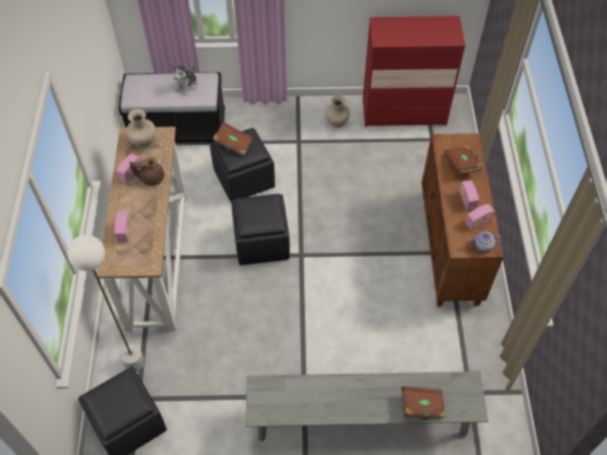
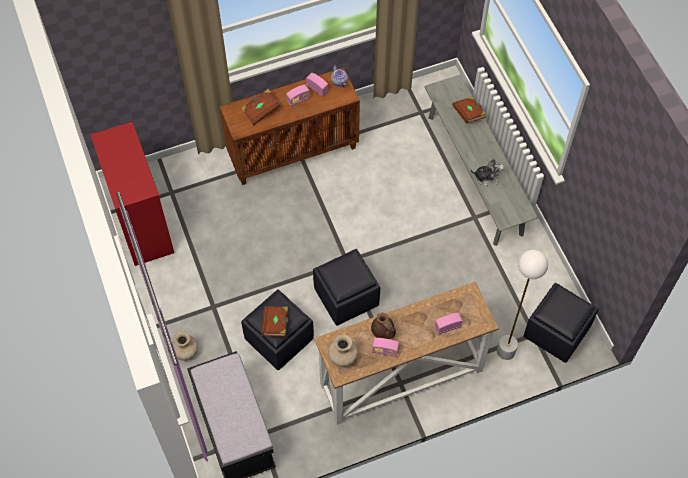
camera: 110 degrees left, 5 degrees up
plush toy [172,64,197,95] -> plush toy moved to [471,158,504,186]
beige vase [326,95,350,128] -> beige vase moved to [172,331,198,361]

